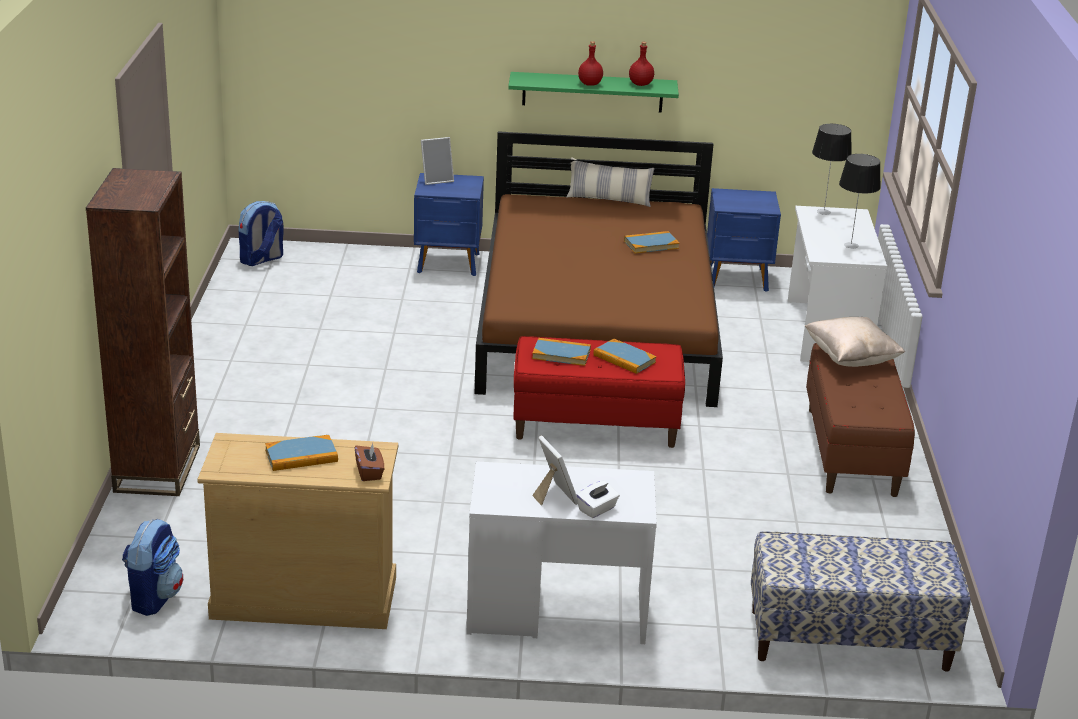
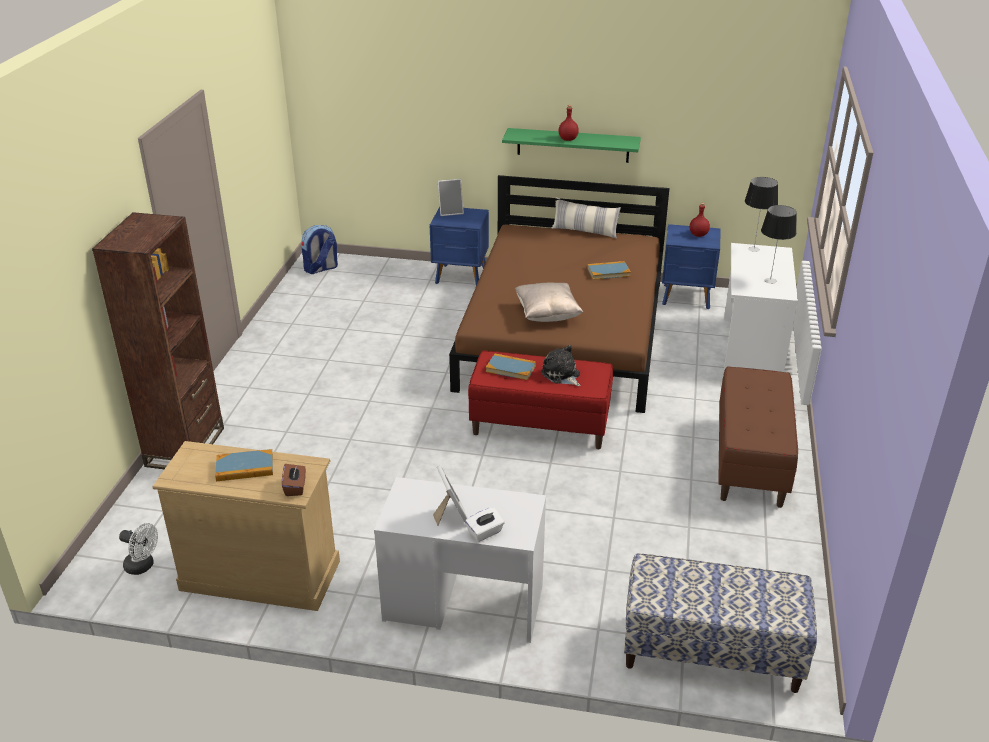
camera: 10 degrees right, 5 degrees up
backpack [122,519,183,616] -> white fan [119,523,158,575]
book [593,339,657,374] -> plush toy [542,345,580,386]
red bottle [629,42,654,86] -> red bottle moved to [689,203,710,237]
beige pillow [805,317,905,367] -> beige pillow moved to [515,282,583,322]

